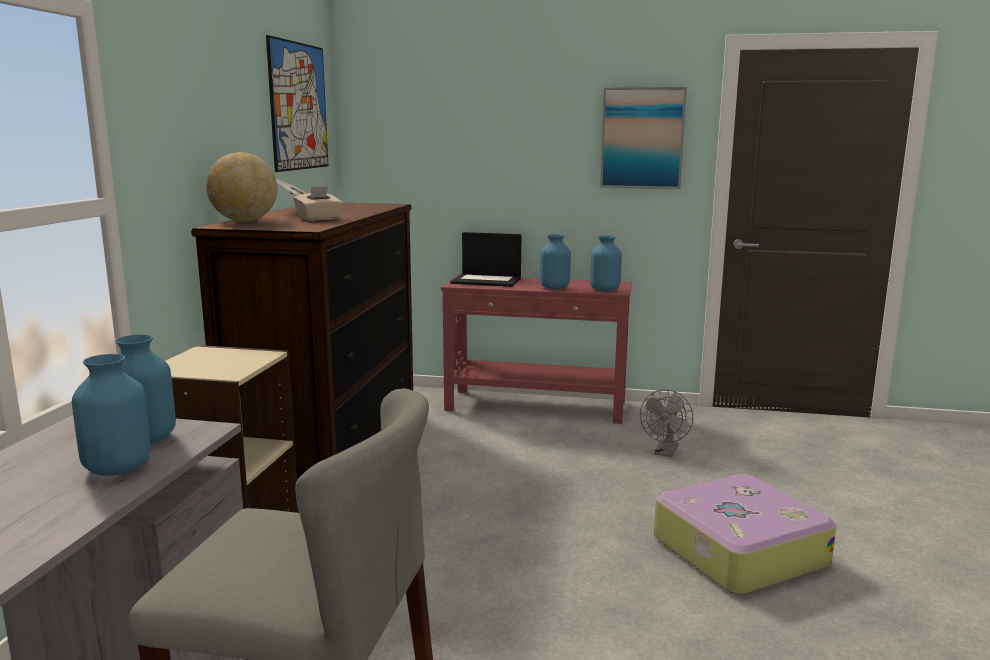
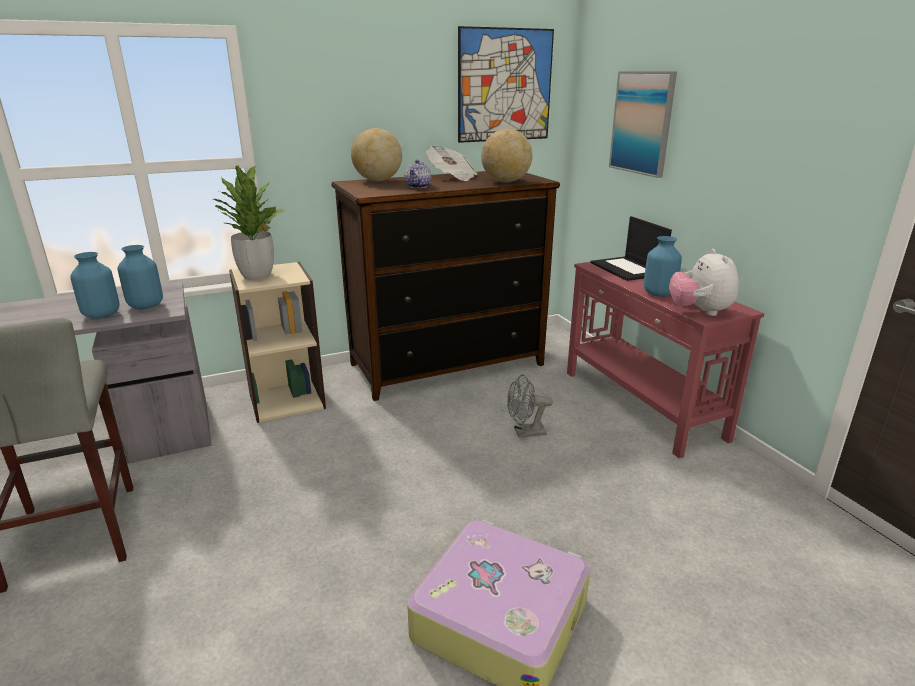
camera: 55 degrees right, 10 degrees up
beige tissue box [294,186,343,221] -> teapot [405,160,431,188]
blue vase [590,236,622,291] -> plush toy [669,249,739,316]
picture [600,87,687,189] -> picture moved to [609,71,677,178]
grey fan [640,390,693,457] -> grey fan moved to [507,375,553,438]
none -> potted plant [213,165,287,280]
none -> globe [481,129,532,183]

